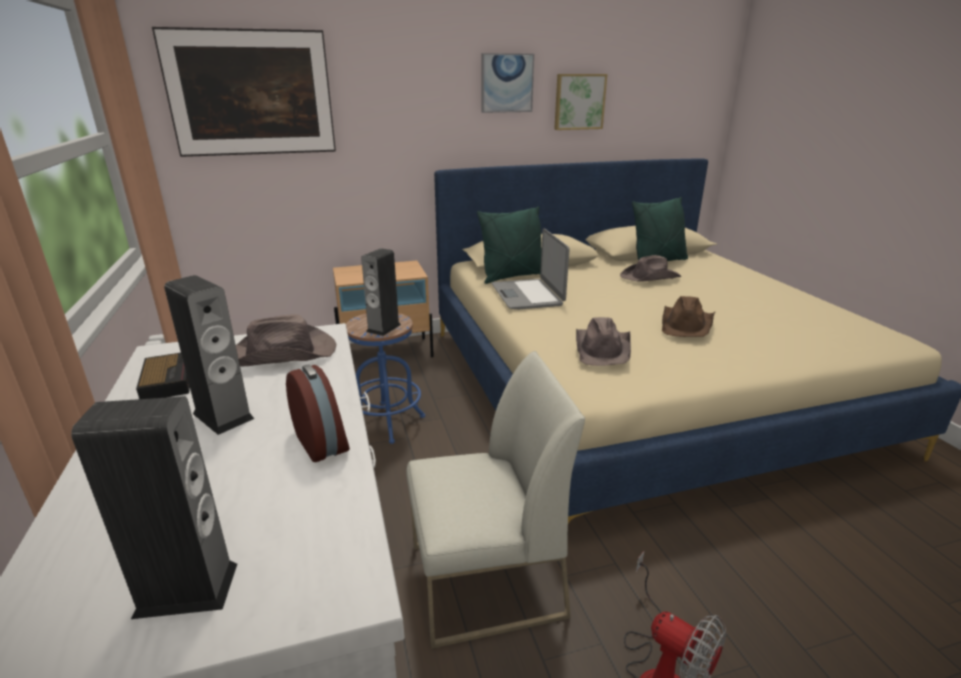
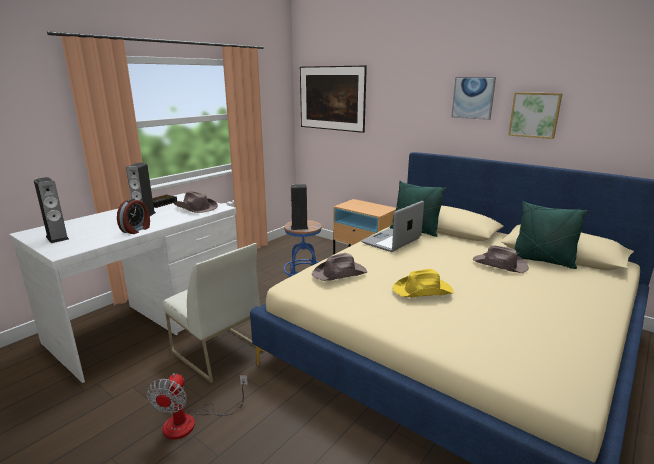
camera: 55 degrees right, 5 degrees down
brown hat [662,296,715,337] -> yellow hat [392,269,454,297]

